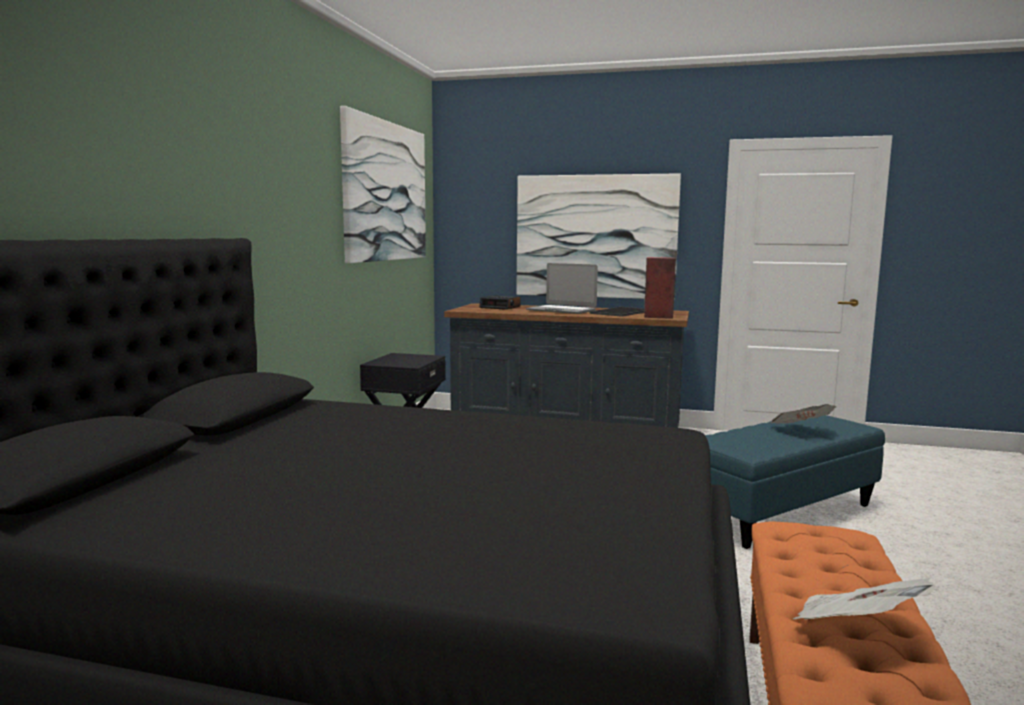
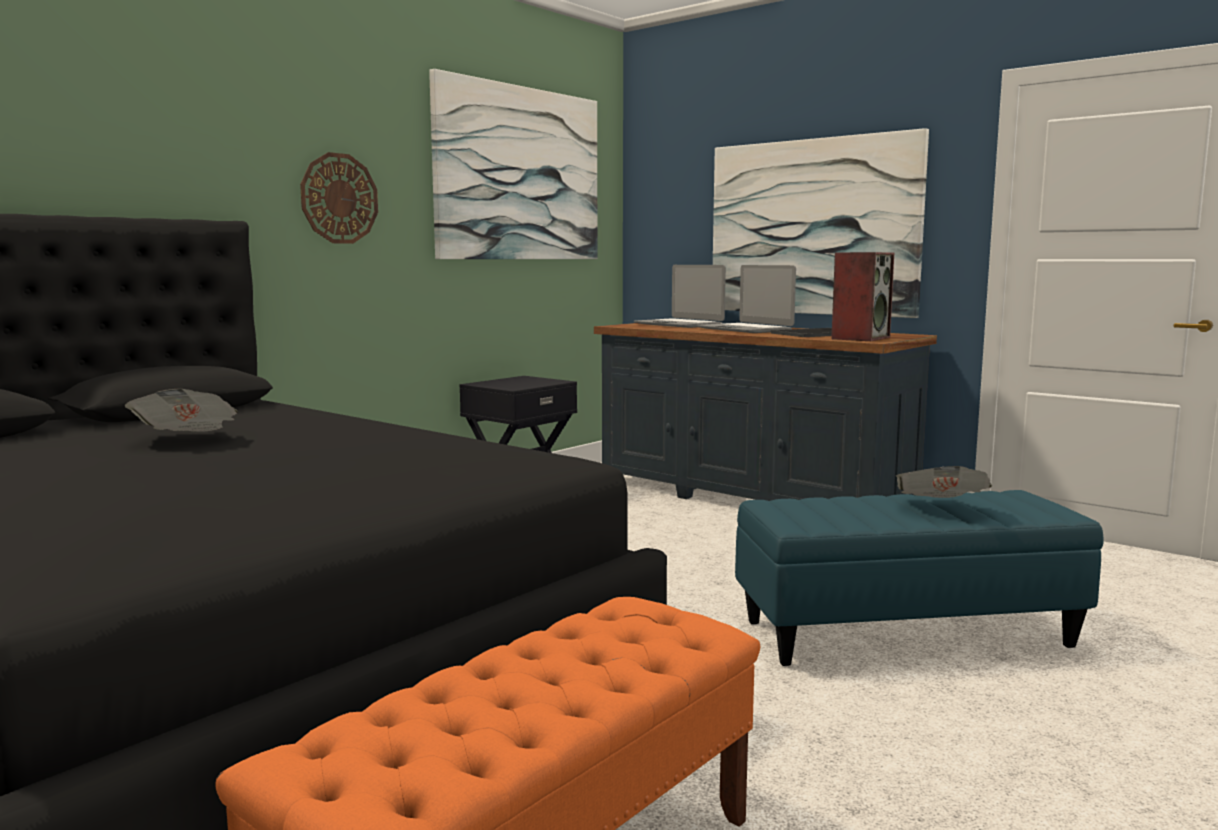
camera: 25 degrees right, 0 degrees up
alarm clock [479,295,521,310] -> laptop [634,265,726,328]
newspaper [793,578,935,619] -> newspaper moved to [125,389,238,432]
none -> wall clock [300,152,378,244]

